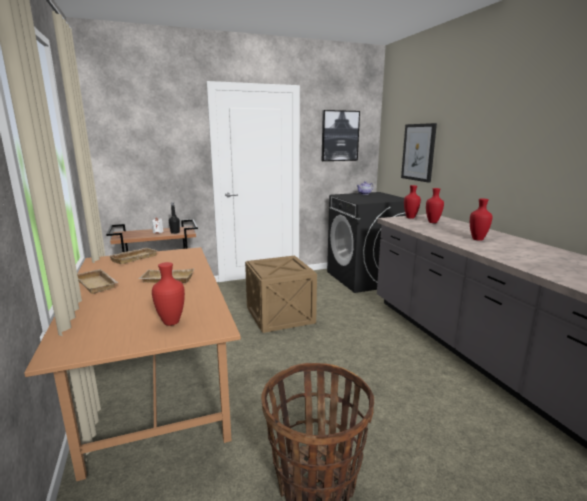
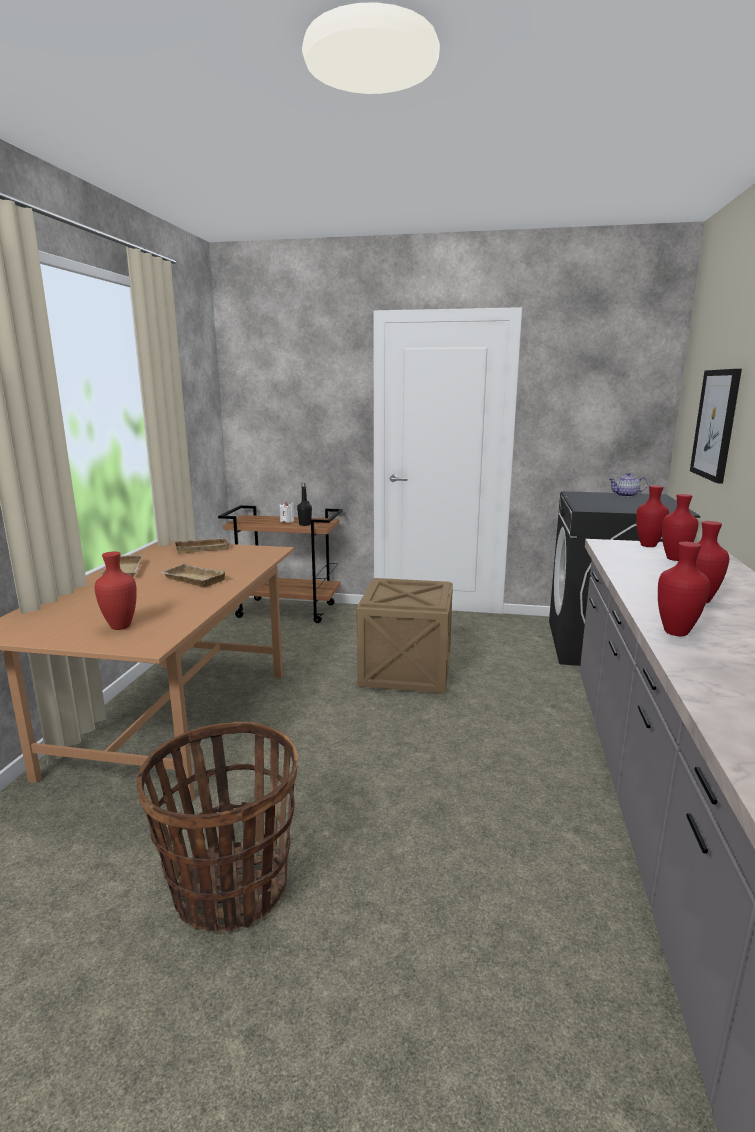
camera: 30 degrees right, 0 degrees up
picture [322,110,360,161] -> none
none -> red vase [658,542,710,636]

